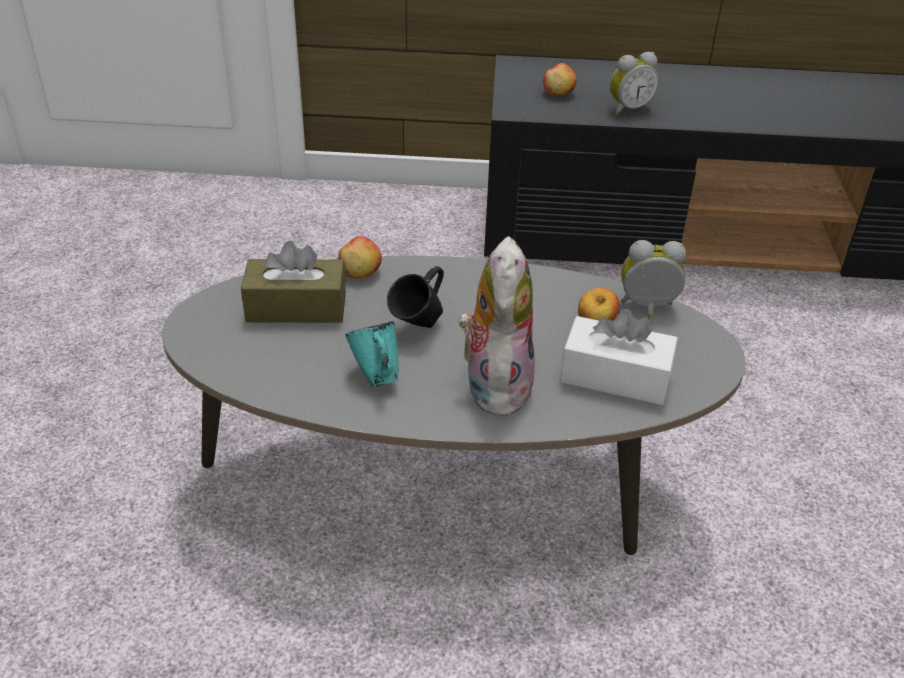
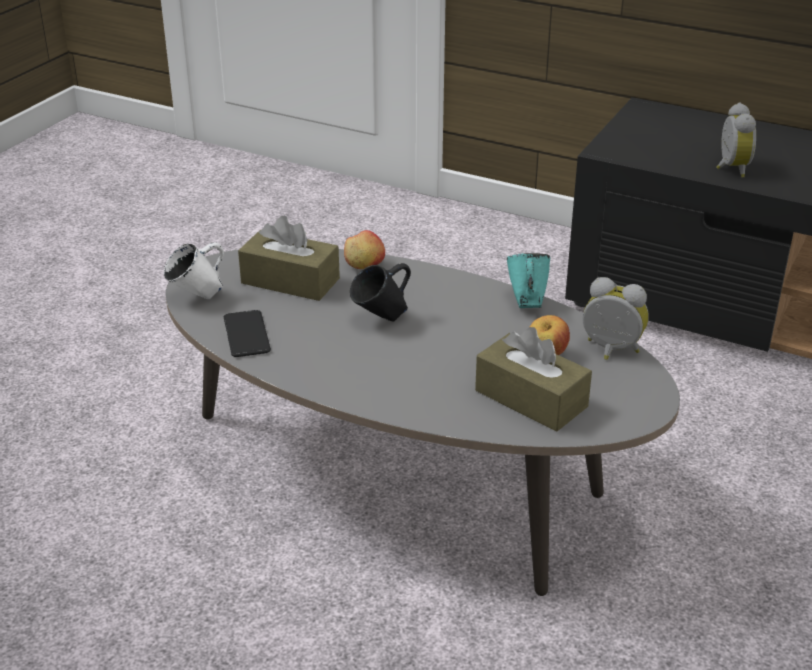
camera: 25 degrees right, 5 degrees down
turquoise mug [345,321,398,387] -> turquoise mug moved to [507,253,550,308]
plush toy [458,236,535,419] -> none
apple [543,63,577,96] -> none
white tissue box [560,309,678,405] -> brown tissue box [475,327,592,432]
alarm clock [610,52,659,115] -> alarm clock turned 90 degrees counterclockwise [716,103,756,177]
none -> white mug [164,242,224,299]
none -> phone [224,310,271,357]

